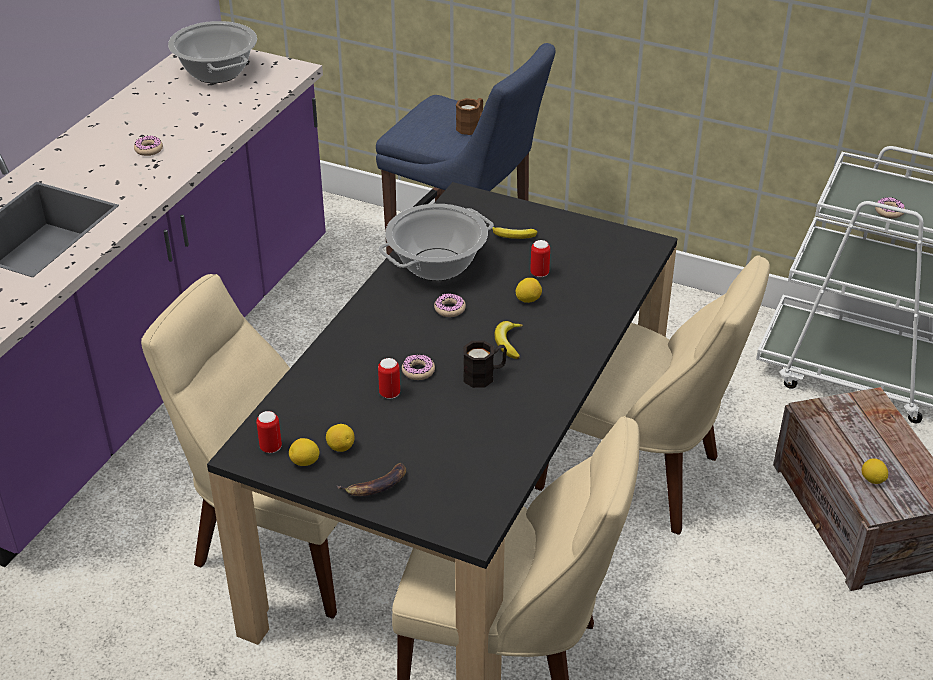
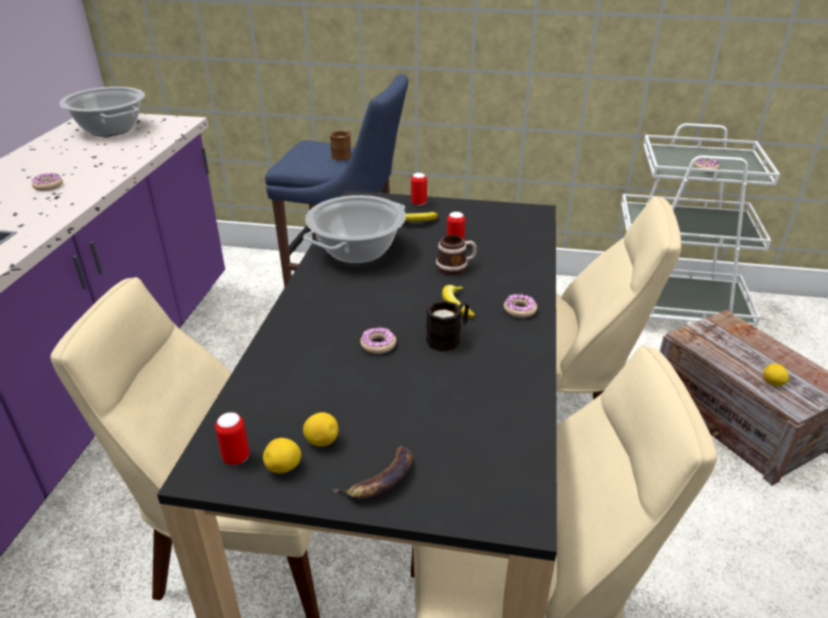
camera: 15 degrees left, 5 degrees down
can [378,358,400,399] -> can moved to [411,173,427,206]
donut [434,293,466,317] -> donut moved to [504,294,537,318]
lemon [515,278,542,303] -> mug [436,235,476,275]

